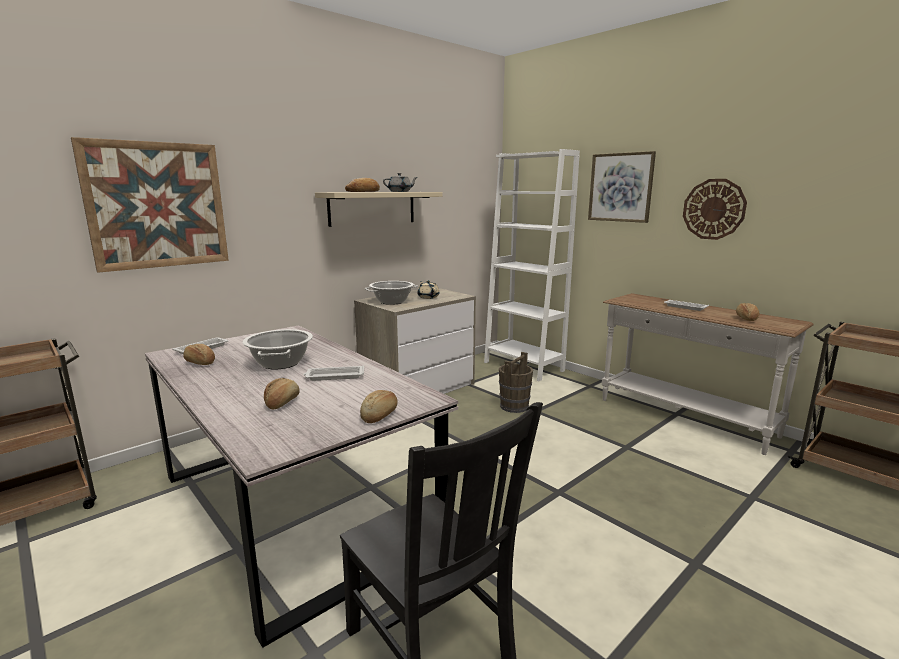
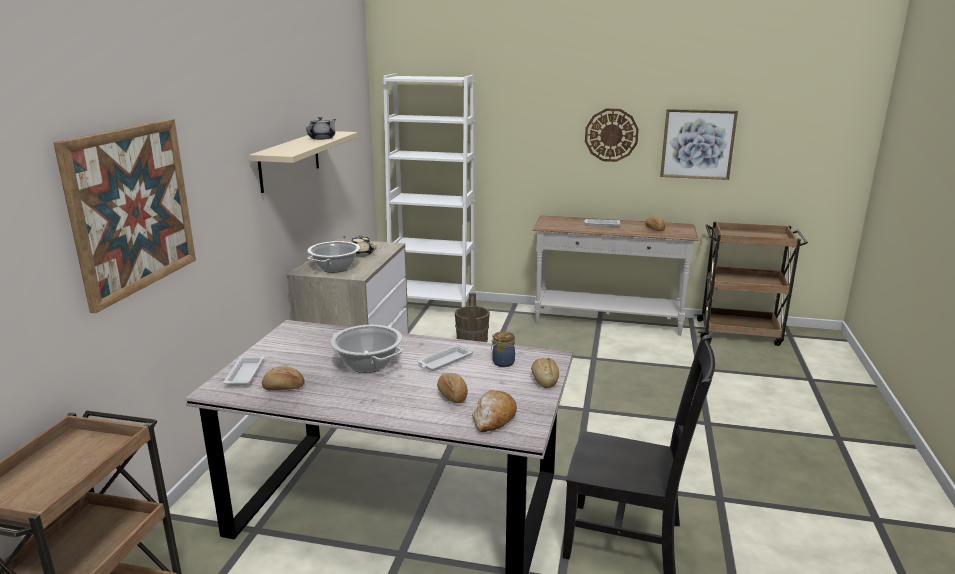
camera: 35 degrees left, 5 degrees up
bread [345,178,380,192] -> bread moved to [472,390,517,432]
picture [588,151,656,223] -> picture moved to [660,109,738,180]
none -> jar [491,331,515,367]

